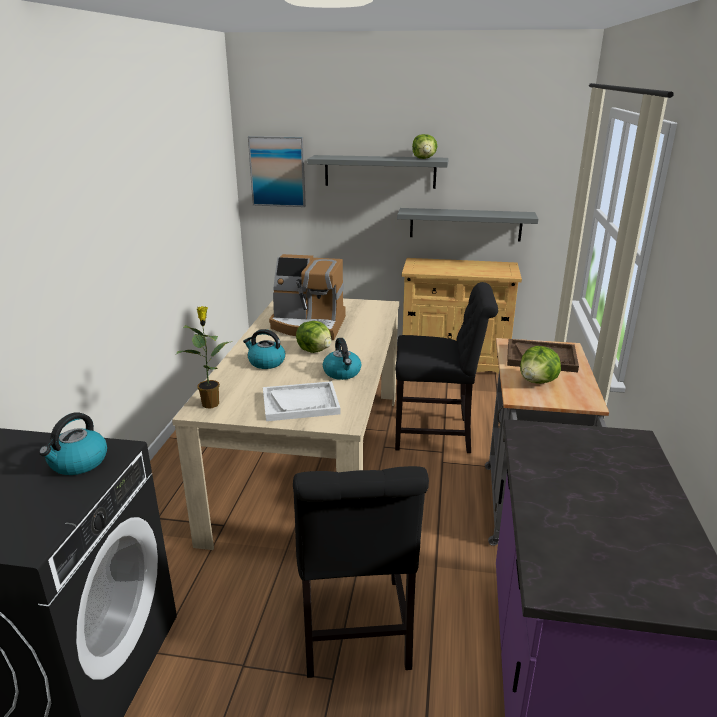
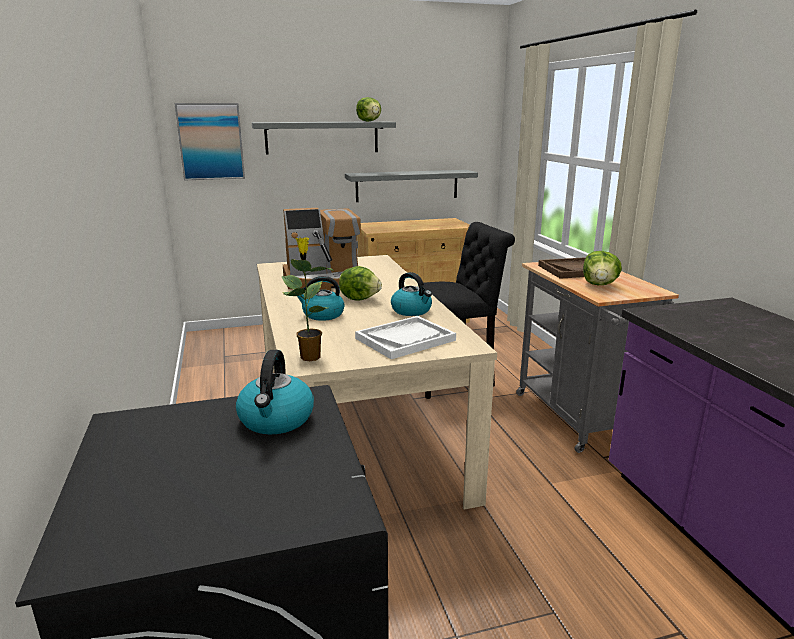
camera: 25 degrees left, 5 degrees down
black chair [293,466,429,678] -> none

